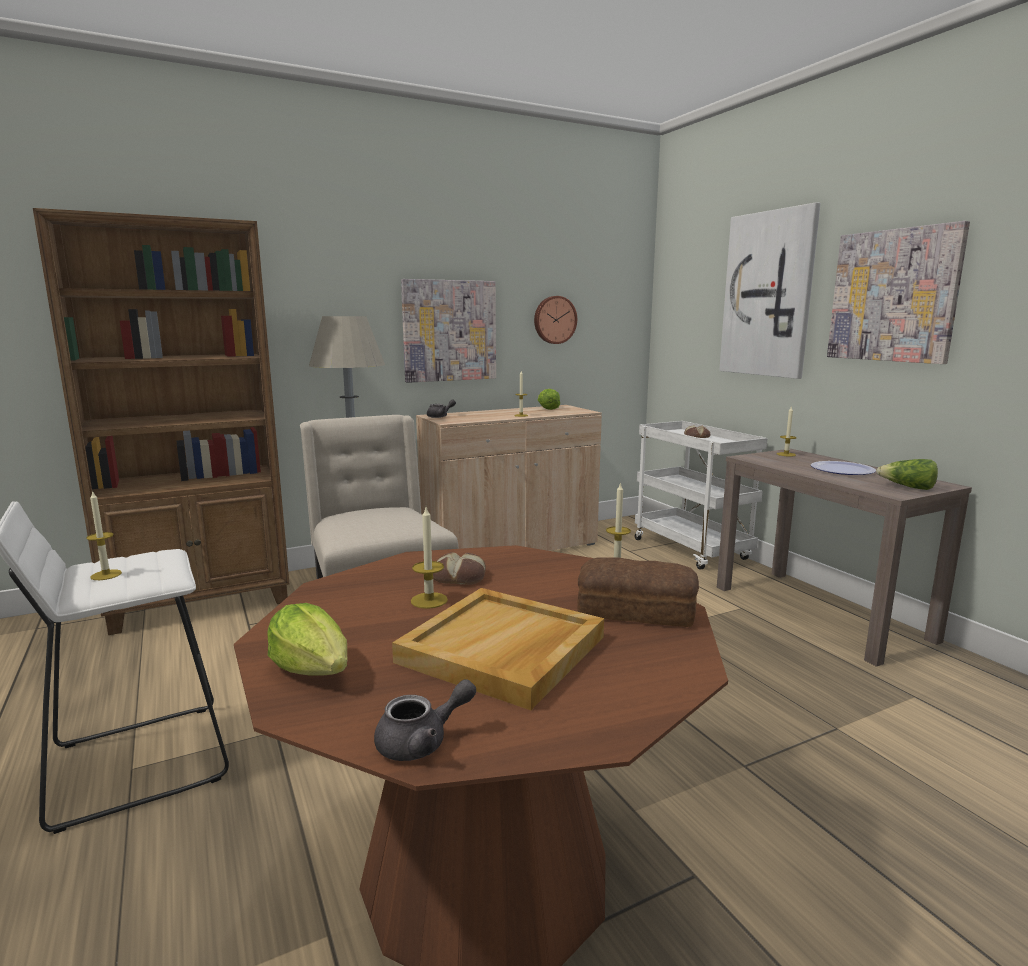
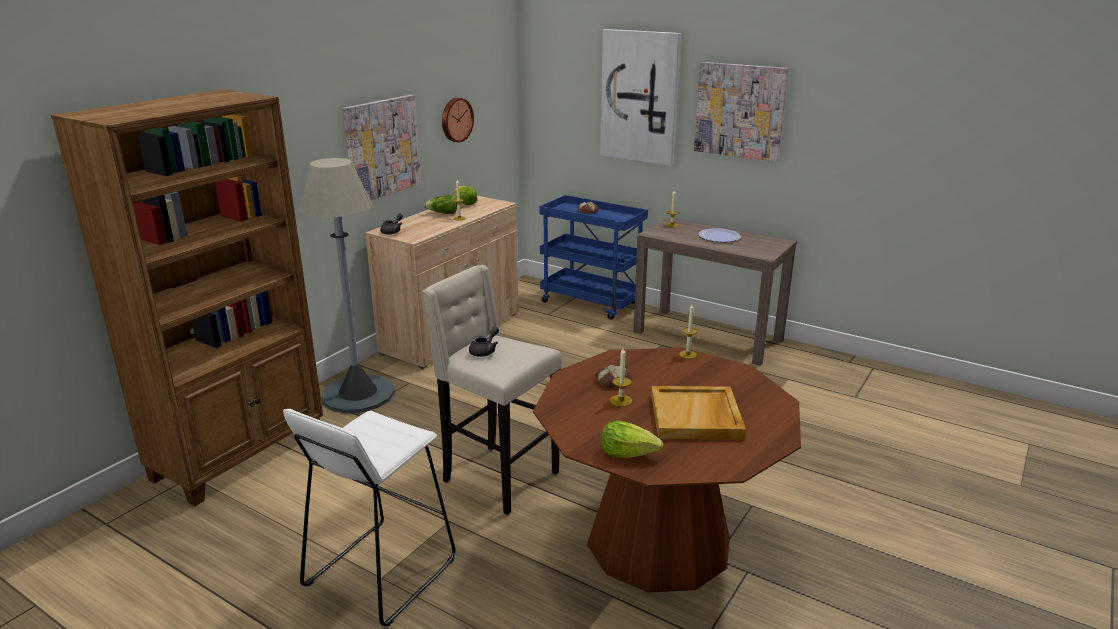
camera: 30 degrees left, 10 degrees up
candle [86,490,122,580] -> none
grey teapot [374,679,476,761] -> grey teapot moved to [469,327,499,357]
bread [577,557,699,627] -> none
white cart [635,421,767,570] -> blue cart [539,195,648,320]
lettuce [876,459,938,490] -> lettuce moved to [424,195,457,214]

